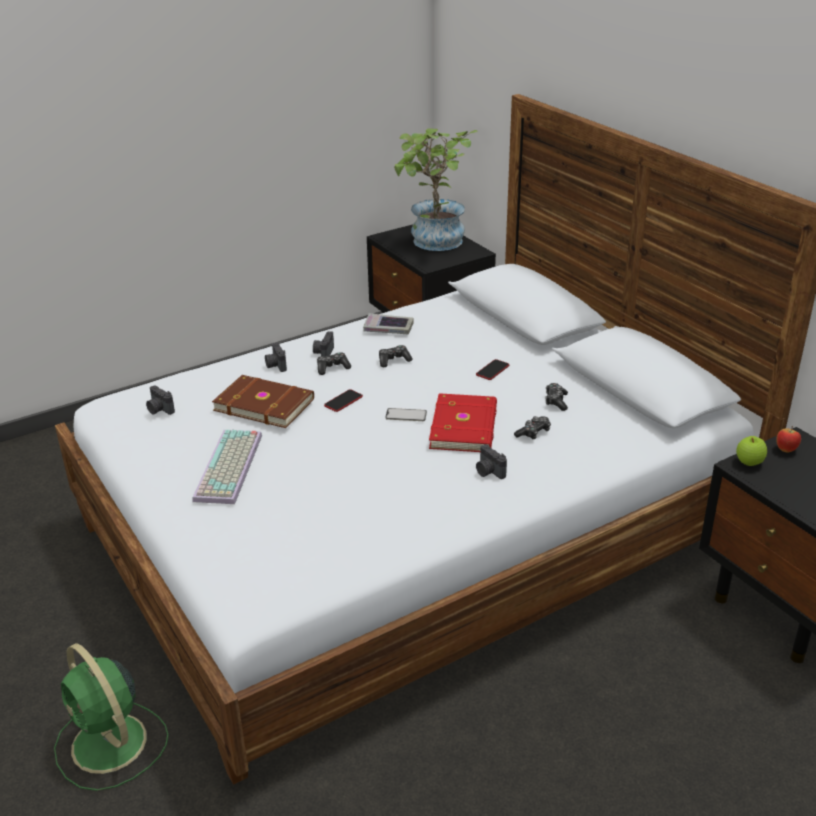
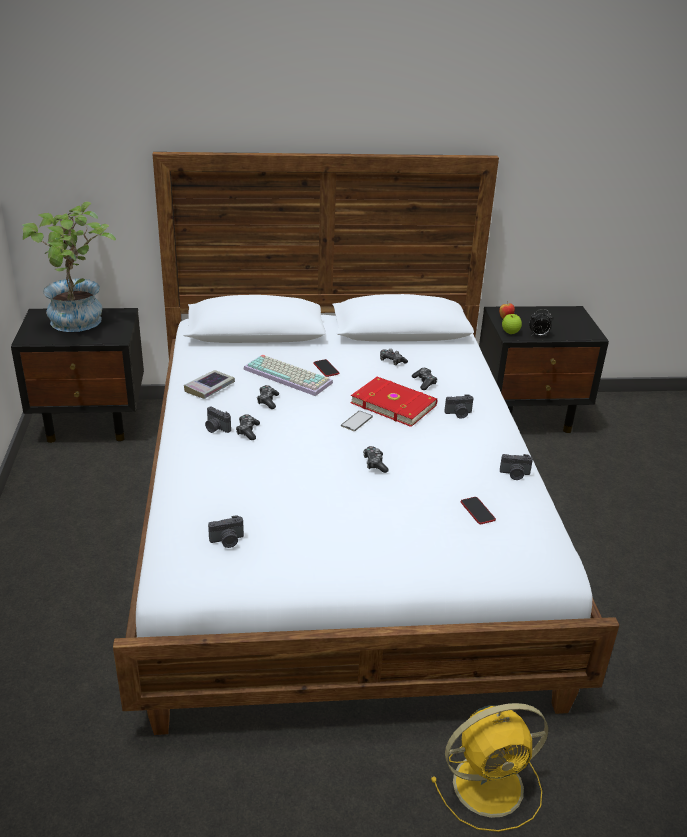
camera: 65 degrees left, 0 degrees up
green fan [54,643,168,791] -> yellow fan [431,703,548,832]
keyboard [192,430,262,504] -> keyboard moved to [243,355,333,396]
brown book [212,375,314,428] -> none
camera [265,342,287,372] -> camera moved to [500,454,533,480]
phone [324,389,363,412] -> phone moved to [461,497,496,524]
none -> game controller [363,446,389,473]
none -> alarm clock [529,309,553,336]

